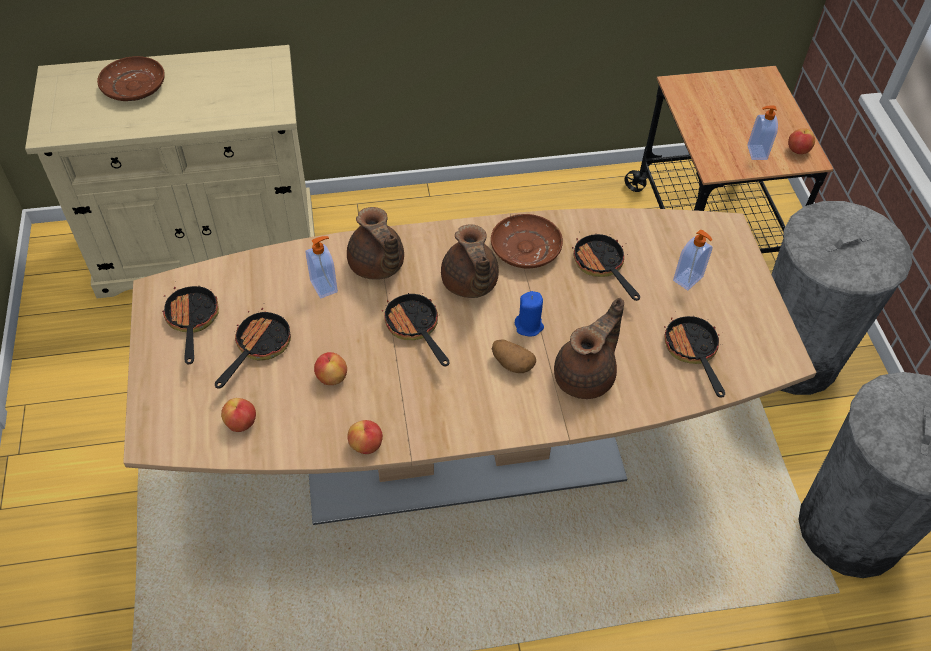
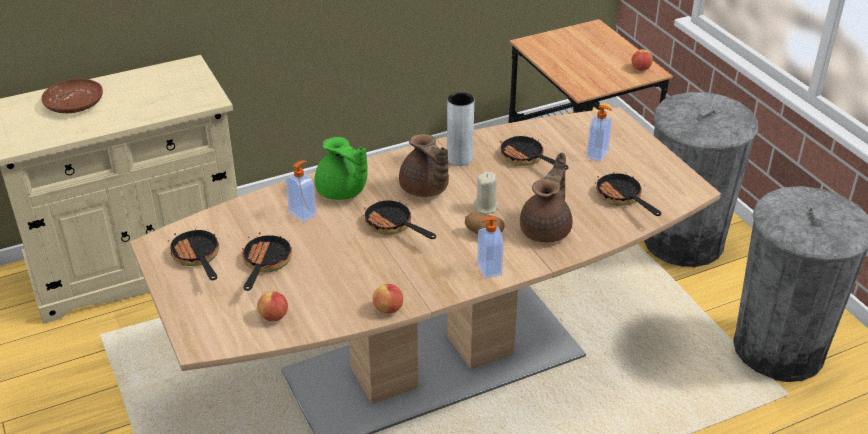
camera: 15 degrees left, 15 degrees down
apple [314,352,347,385] -> none
brown teapot [347,207,404,280] -> green teapot [315,137,368,200]
brown plate [491,214,563,268] -> grey vase [447,92,474,166]
blue candle [515,291,544,337] -> beige candle [473,172,499,214]
soap dispenser [748,105,778,160] -> soap dispenser moved to [477,216,504,278]

